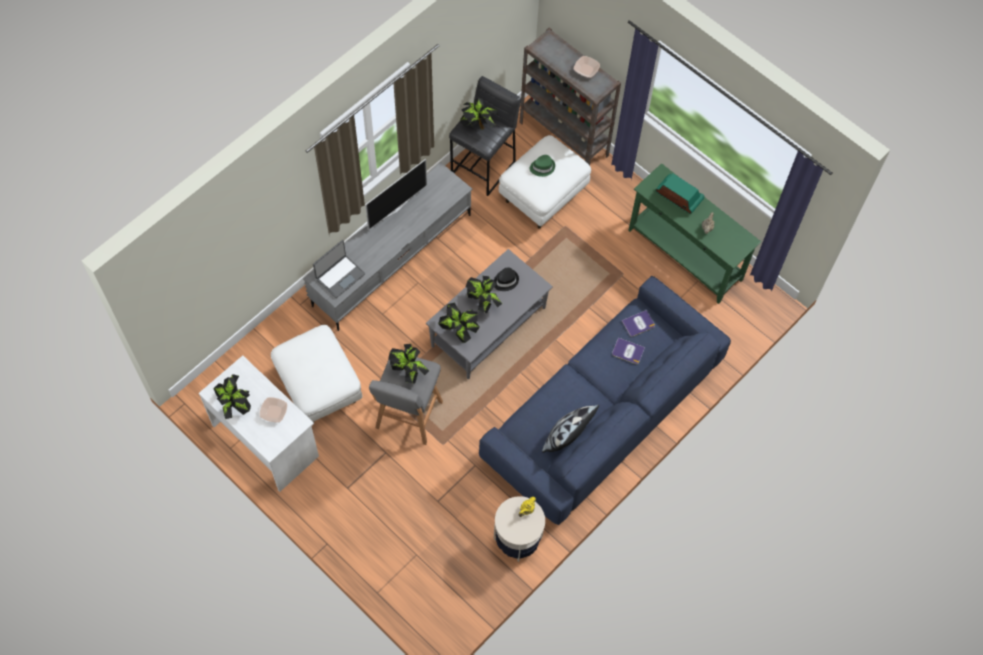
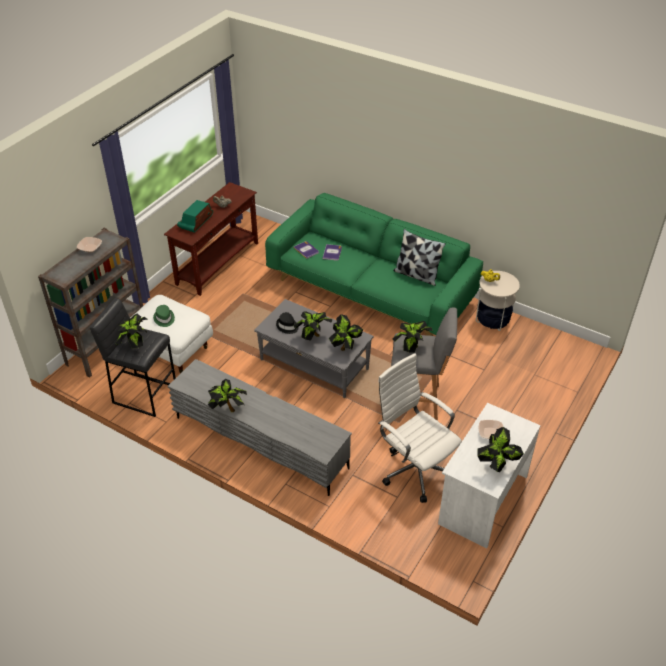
camera: 100 degrees left, 20 degrees down
white ottoman [271,325,362,422] -> white office chair [378,353,462,503]
laptop [313,240,365,298] -> none
television [365,159,427,230] -> potted plant [208,379,247,412]
blue sofa [479,276,731,525] -> green sofa [265,193,483,336]
green console table [628,163,761,304] -> brown console table [164,182,258,296]

